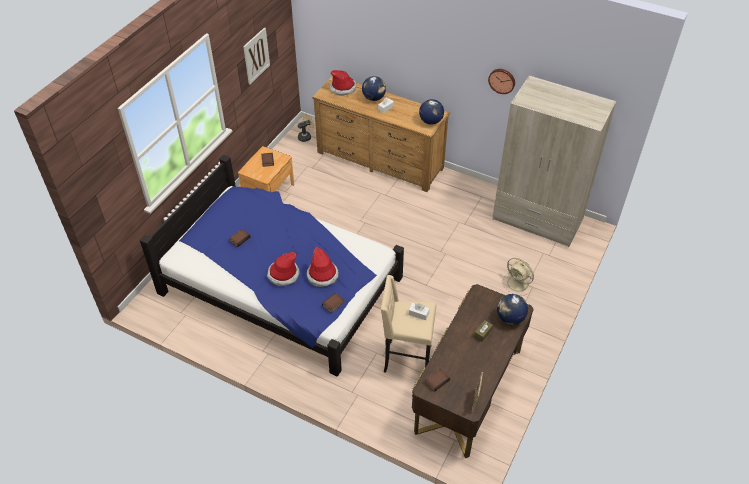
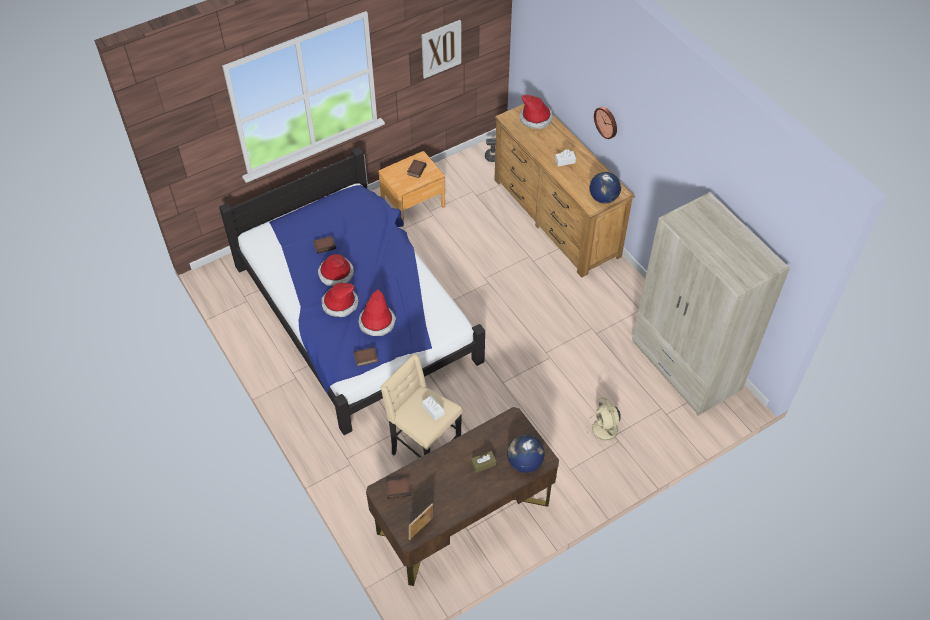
camera: 30 degrees right, 5 degrees up
globe [362,76,386,101] -> none
wall clock [488,69,515,94] -> wall clock moved to [594,107,617,139]
none -> hat [318,254,354,286]

